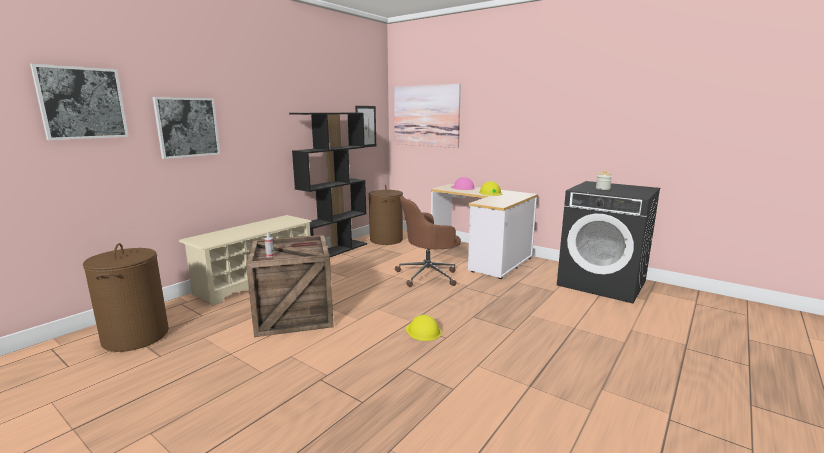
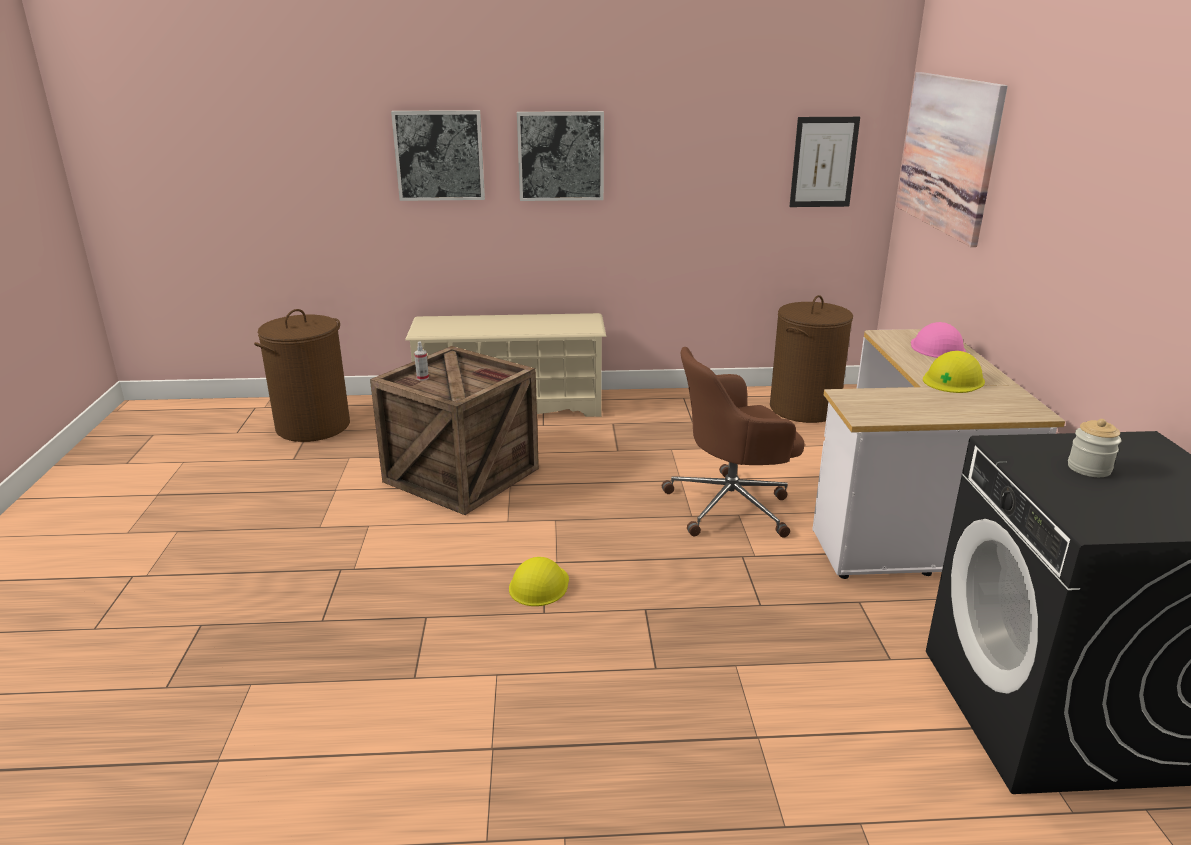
camera: 50 degrees right, 10 degrees up
picture [30,64,129,140] -> picture moved to [517,111,604,201]
black bookcase [289,113,367,257] -> none
brown office chair [395,196,461,287] -> brown office chair turned 45 degrees counterclockwise [662,347,805,538]

